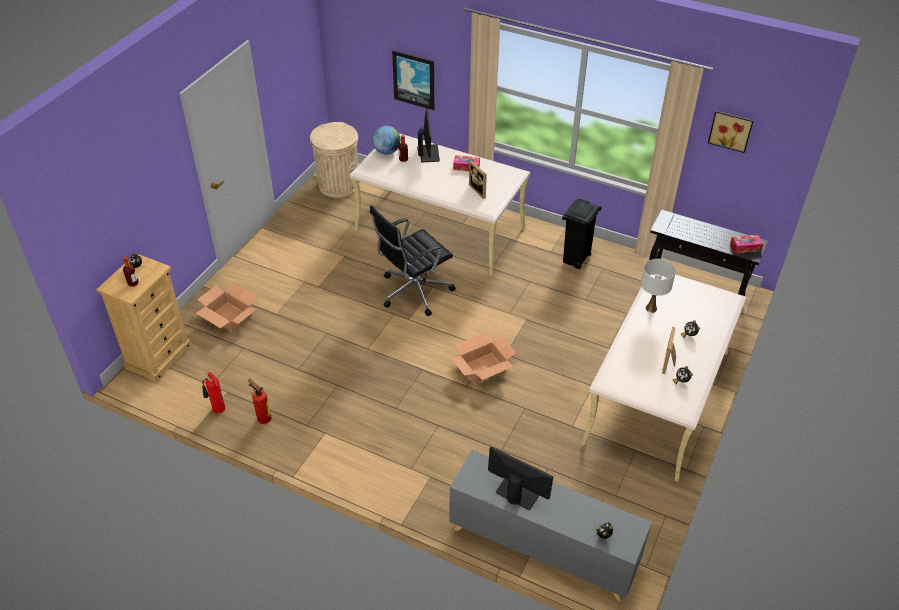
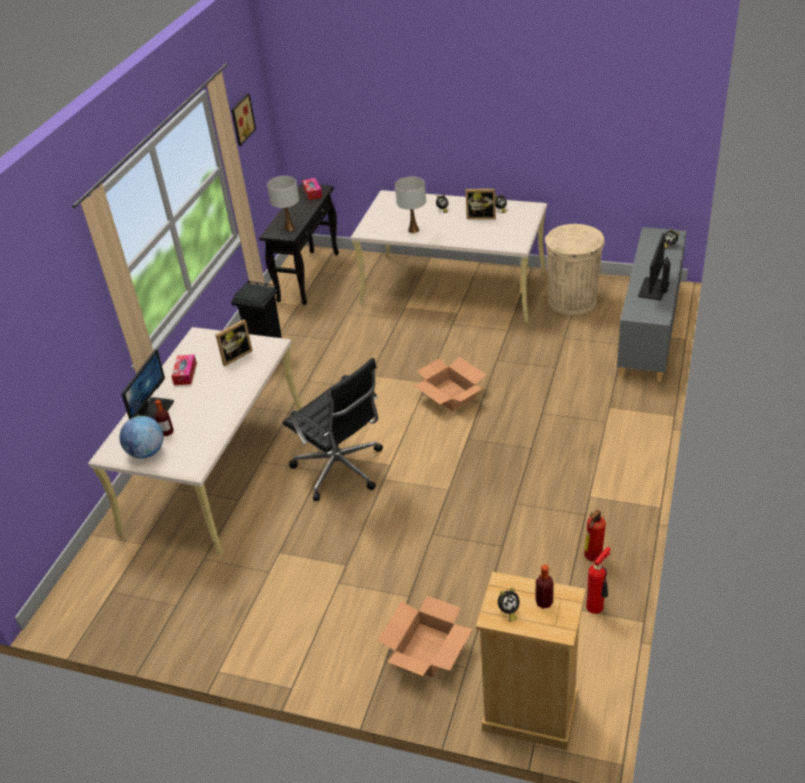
camera: 95 degrees left, 5 degrees down
beige trash can [310,122,358,198] -> beige trash can moved to [545,224,605,315]
picture [392,50,434,110] -> none
monitor [417,108,440,162] -> monitor turned 120 degrees clockwise [122,349,174,421]
none -> white table lamp [267,176,299,231]

